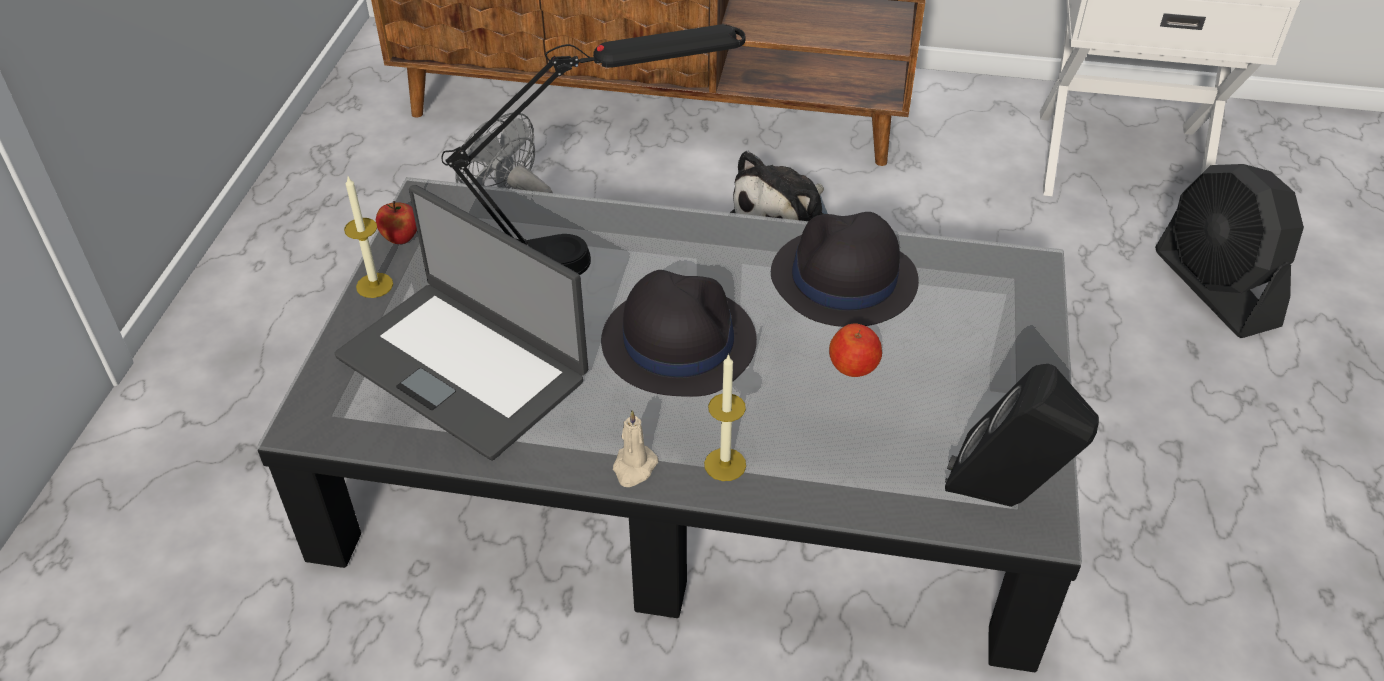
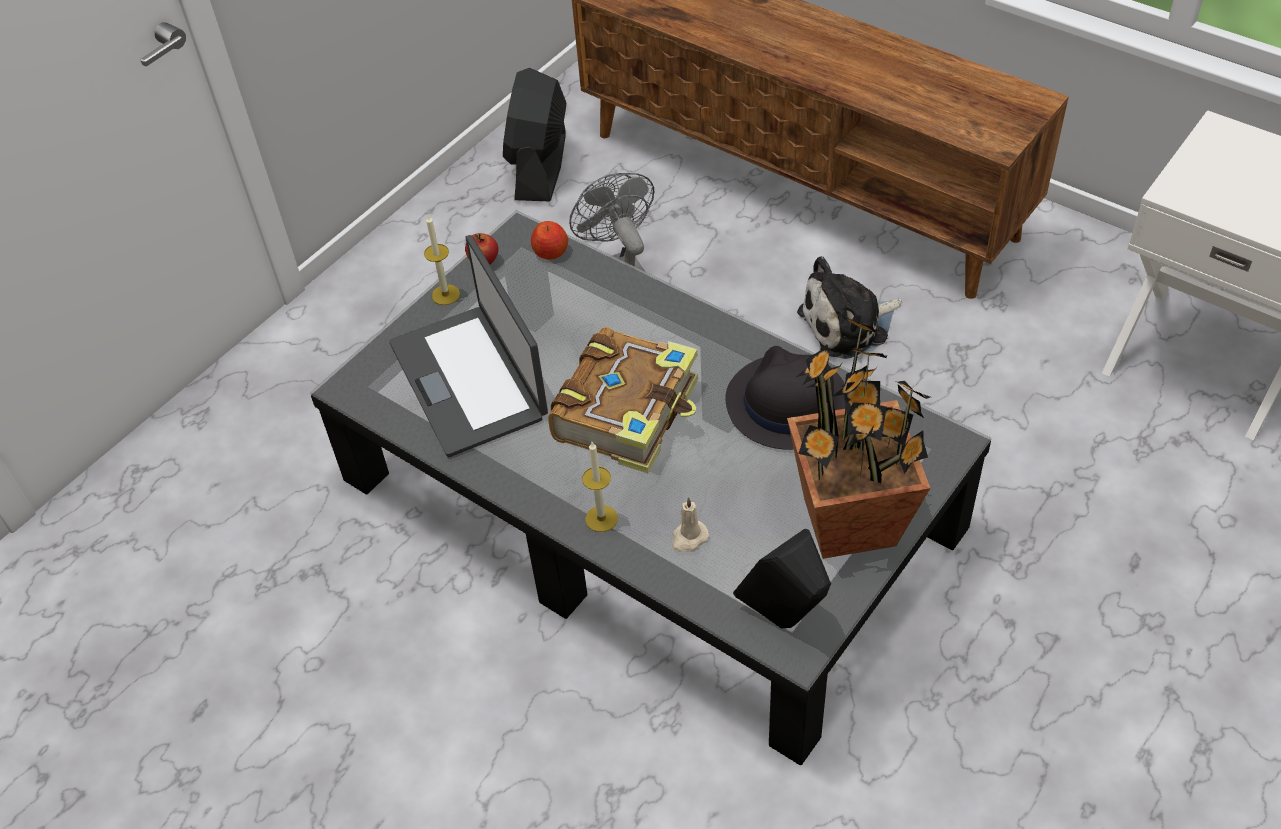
camera: 30 degrees right, 5 degrees up
black table lamp [442,24,745,275] -> none
black hat [601,270,757,397] -> book [548,327,698,473]
beige candle [613,410,658,487] -> beige candle moved to [672,497,709,552]
apple [829,323,882,377] -> apple moved to [531,221,568,259]
black fan [1155,164,1304,338] -> black fan moved to [503,68,566,202]
none -> potted plant [787,316,930,559]

